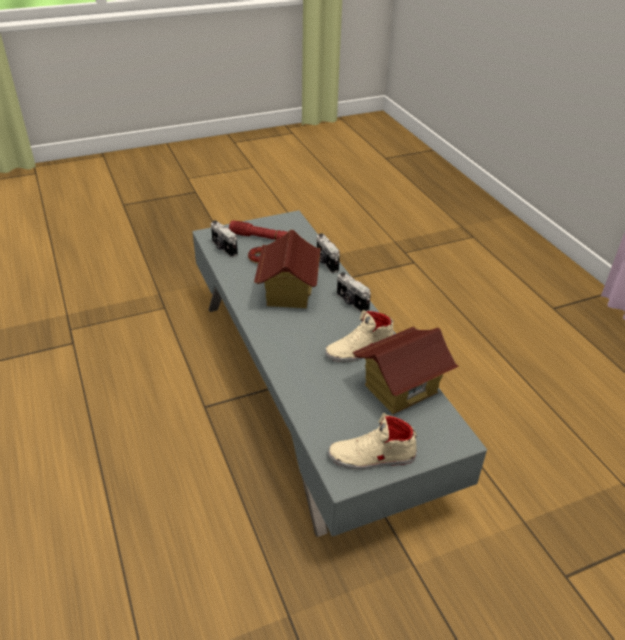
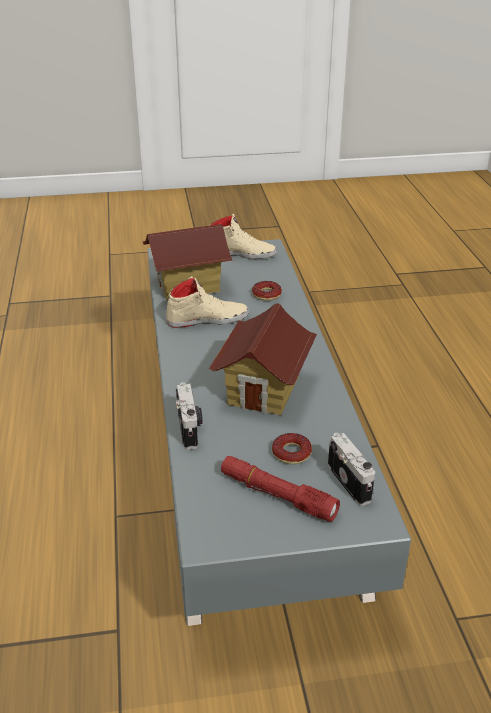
camera: 165 degrees left, 5 degrees down
camera [337,272,371,313] -> none
none -> donut [252,281,282,301]

